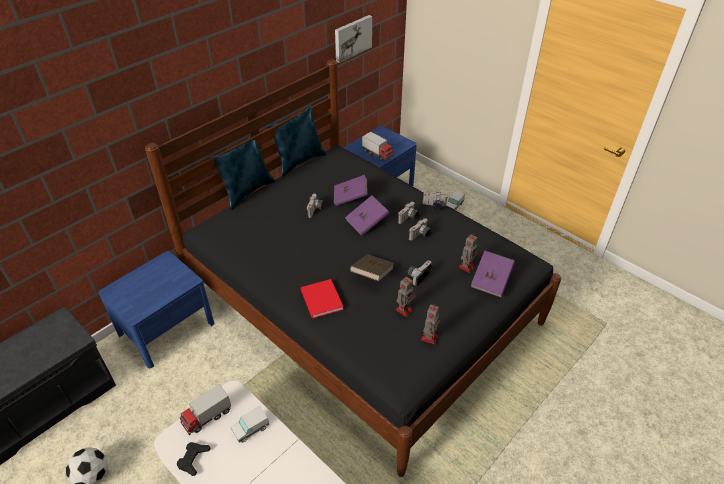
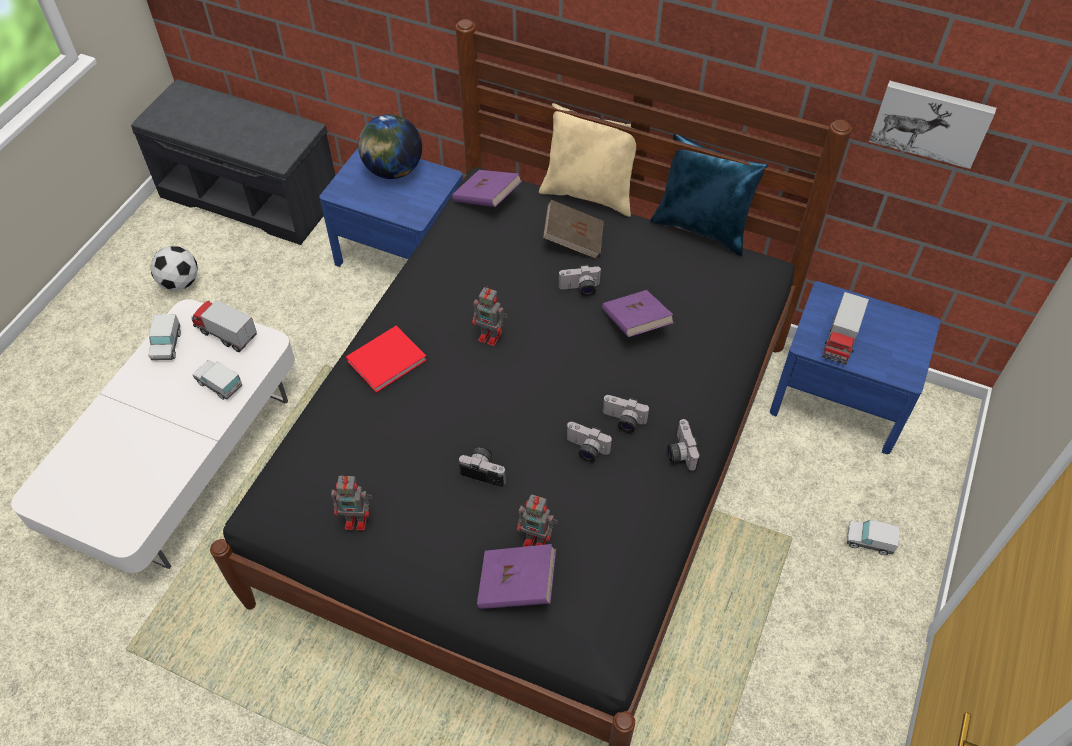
camera: 70 degrees right, 10 degrees up
black game controller [177,442,211,476] -> toy truck [149,314,181,360]
blue pillow [209,136,275,209] -> beige pillow [539,103,637,217]
purple book [345,195,389,236] -> purple book moved to [452,170,522,207]
brown book [350,254,394,281] -> brown book moved to [543,200,604,259]
toy robot [396,276,416,317] -> toy robot moved to [472,287,507,346]
none -> globe [358,114,422,179]

